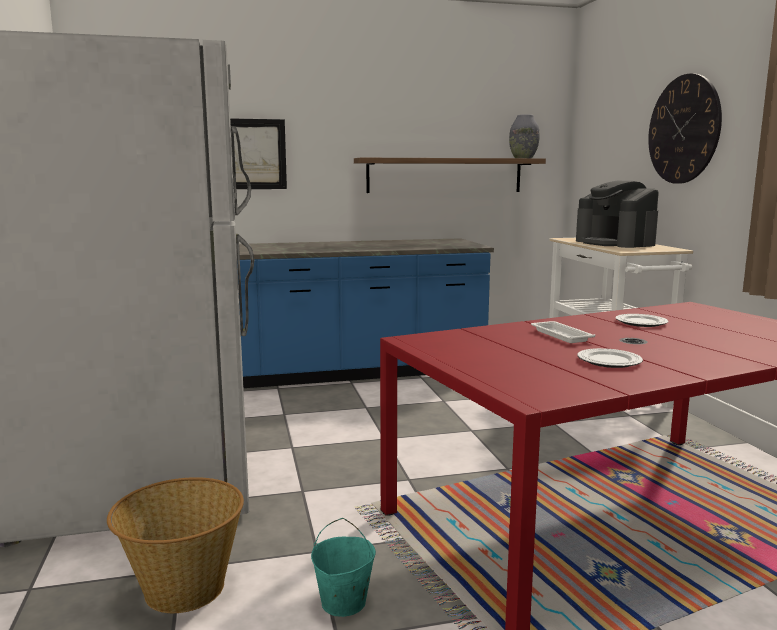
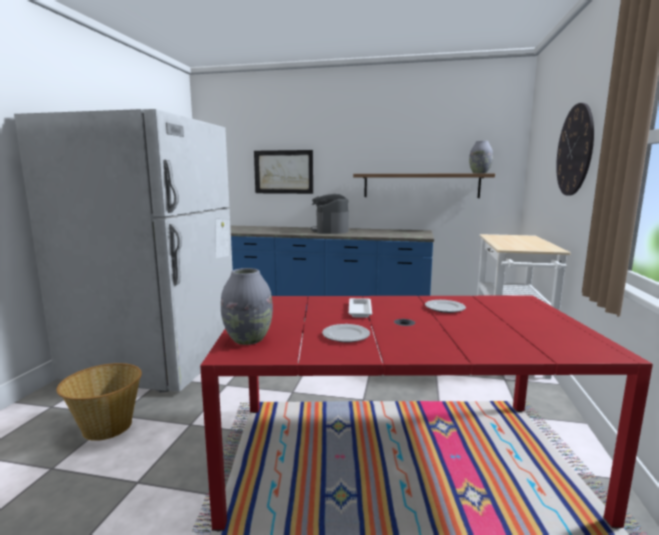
camera: 25 degrees right, 0 degrees up
turquoise bucket [311,518,376,617] -> none
coffee machine [576,181,659,248] -> coffee machine moved to [311,194,349,234]
none -> grey vase [221,268,273,345]

